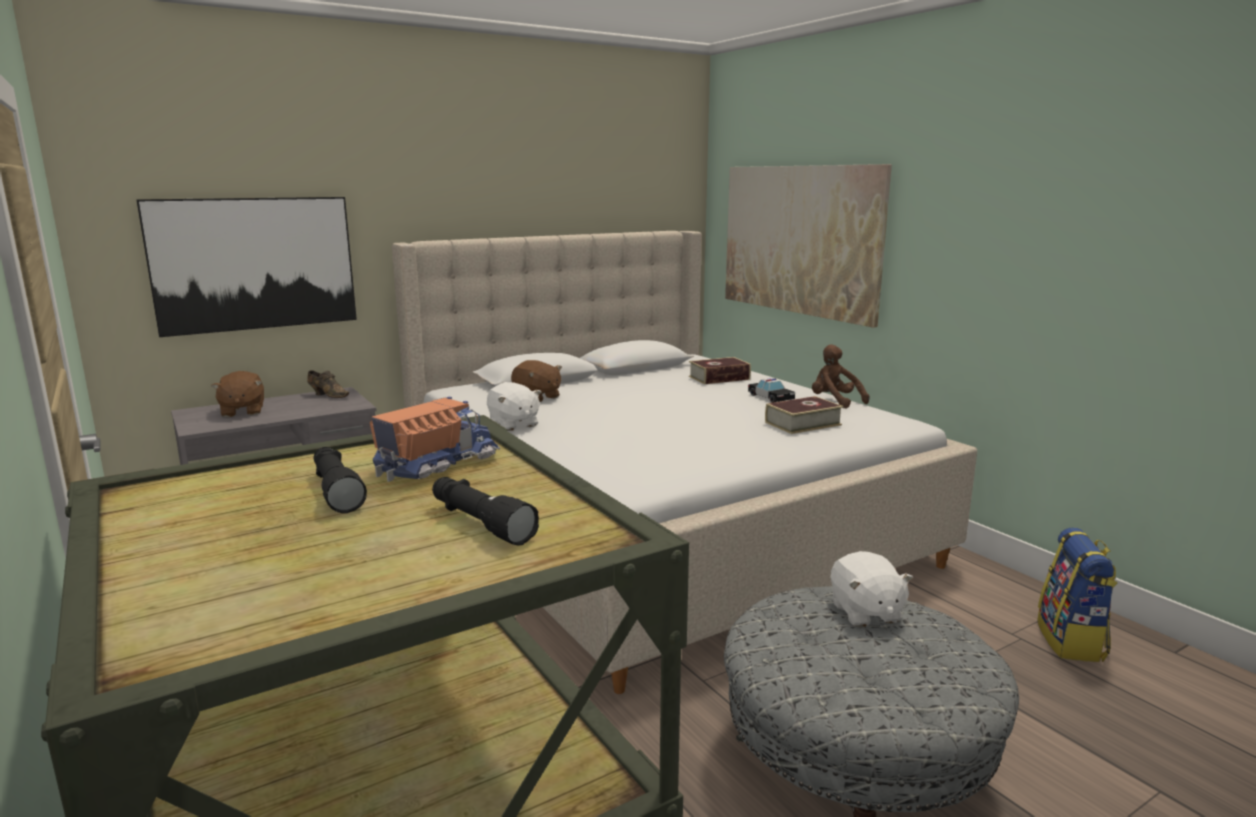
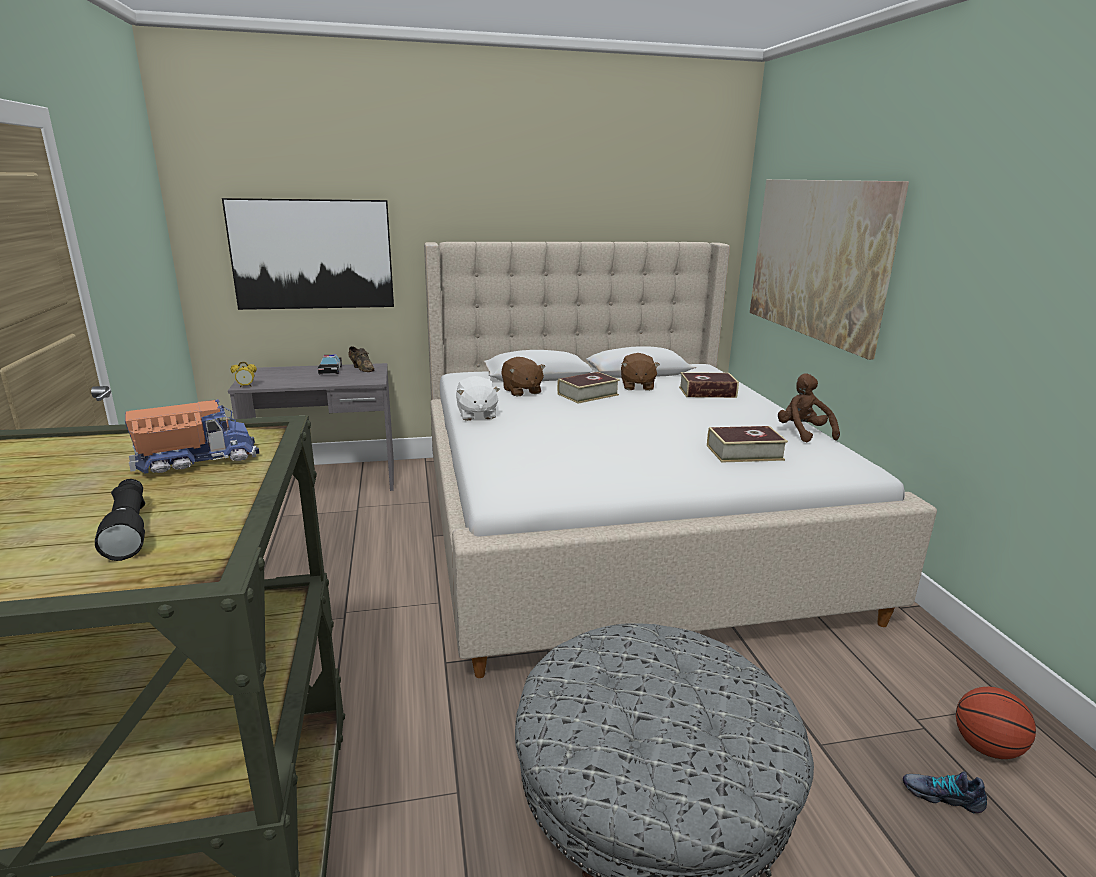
camera: 20 degrees right, 5 degrees up
brown plush toy [211,371,264,417] -> brown plush toy moved to [621,353,660,391]
black flashlight [314,447,367,513] -> none
toy car [748,378,795,403] -> toy car moved to [318,355,342,374]
white plush toy [831,551,913,627] -> none
backpack [1037,528,1117,662] -> basketball [956,687,1036,759]
none -> alarm clock [231,362,257,387]
none -> book [557,372,620,404]
none -> shoe [903,771,987,813]

